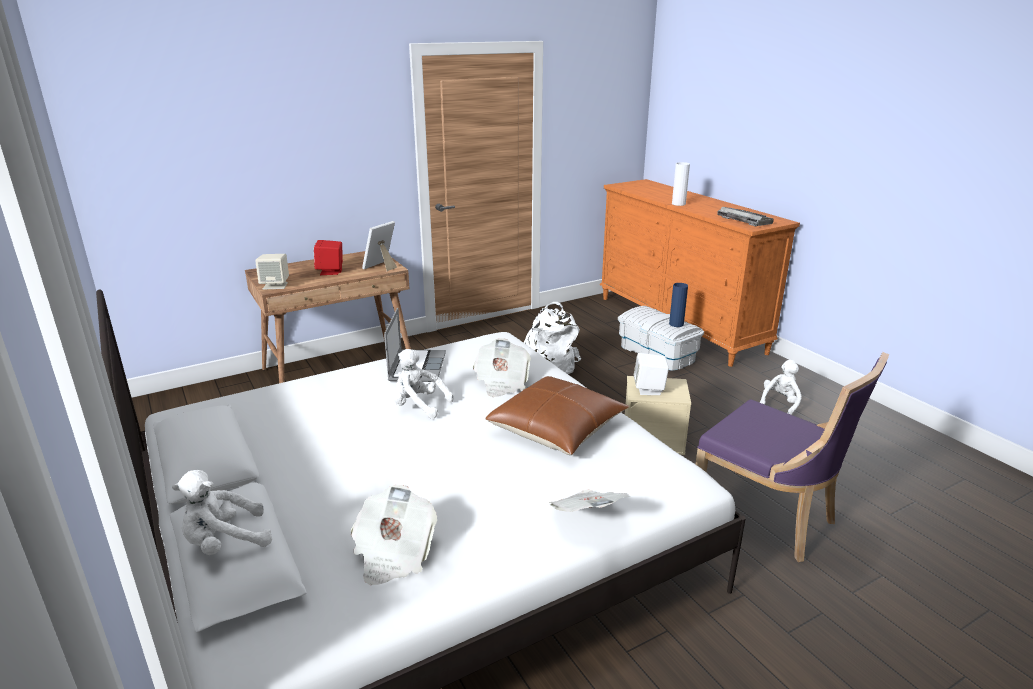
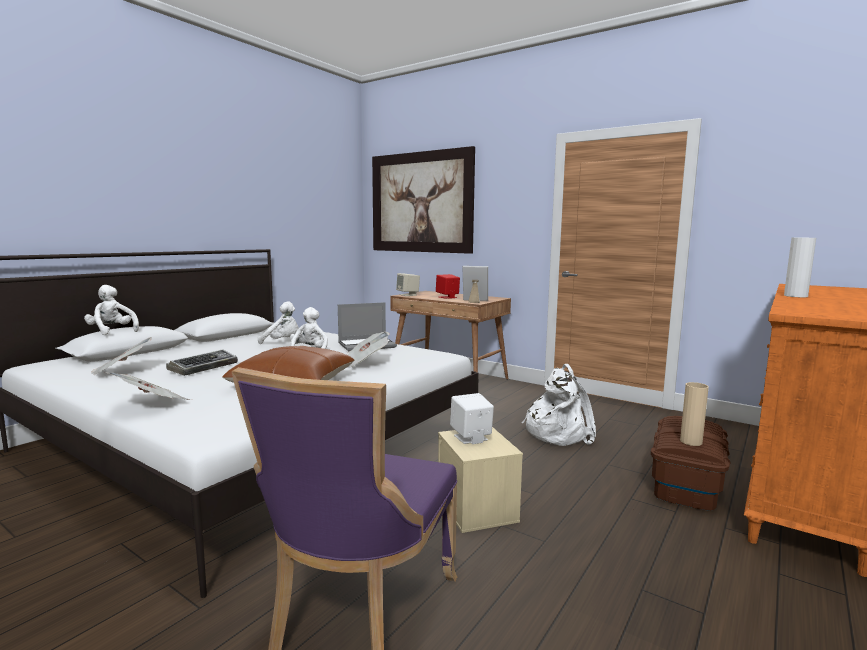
camera: 65 degrees right, 15 degrees down
white storage box [618,306,704,371] -> brown storage box [651,416,730,511]
blue vase [669,283,688,327] -> beige vase [680,382,709,446]
keyboard [717,207,774,226] -> keyboard moved to [166,349,238,376]
white plush toy [760,360,802,415] -> white plush toy moved to [258,301,298,344]
none -> picture [372,146,475,254]

